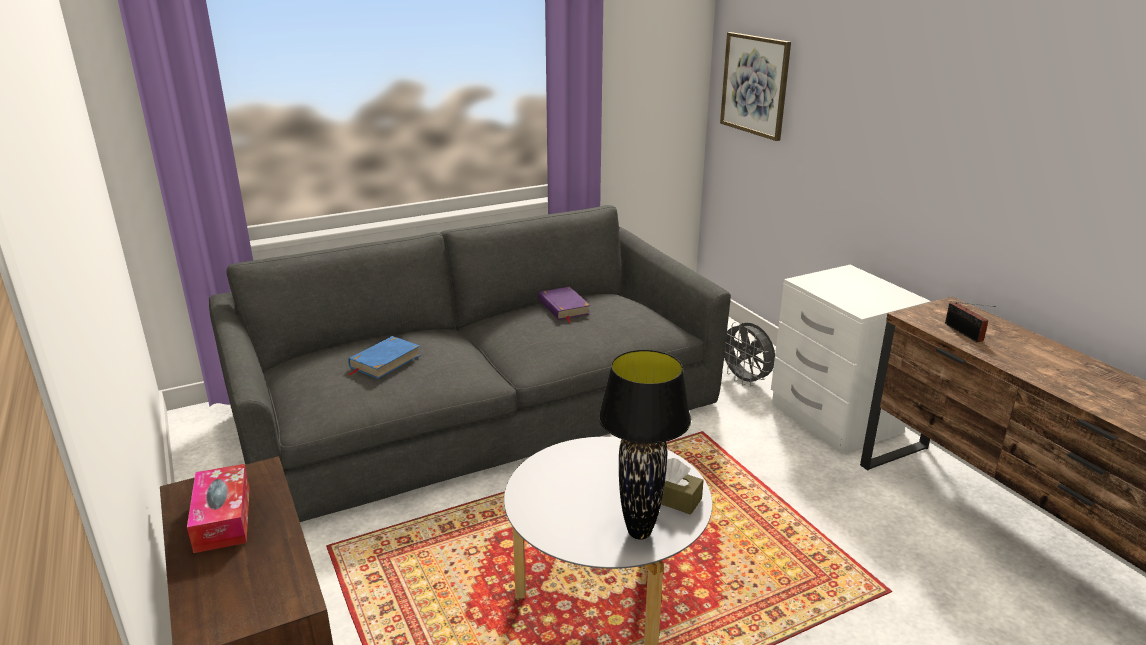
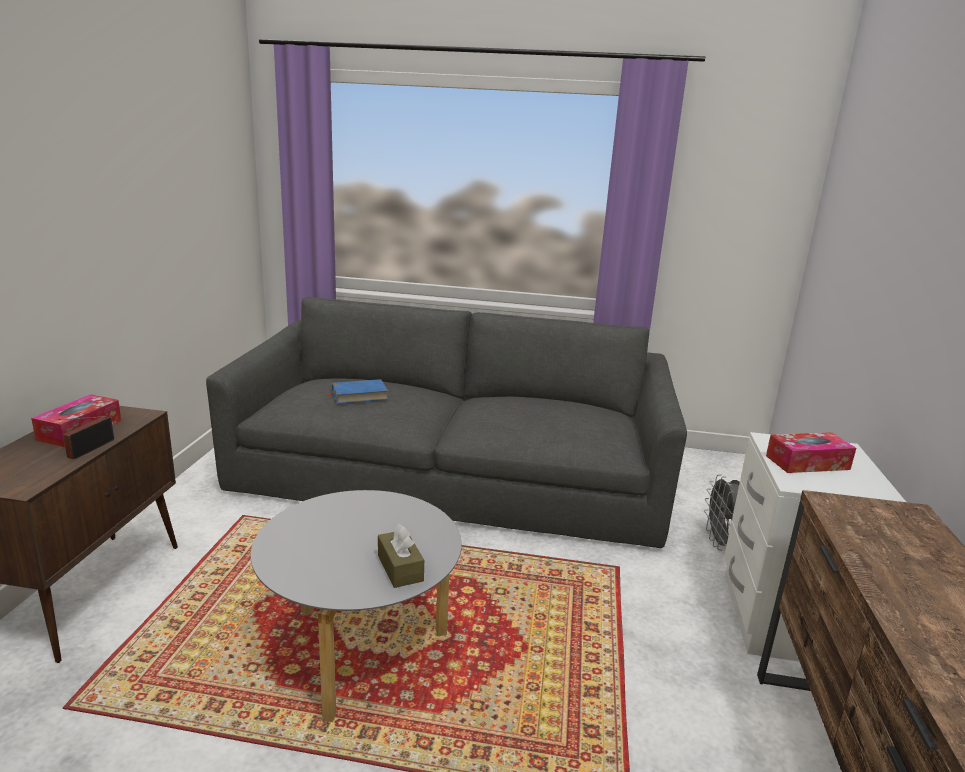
camera: 35 degrees right, 5 degrees down
purple book [538,287,591,322] -> none
black table lamp [599,350,691,540] -> none
picture [720,32,791,141] -> none
radio [945,302,995,342] -> radio moved to [59,416,114,459]
none -> tissue box [766,432,856,473]

